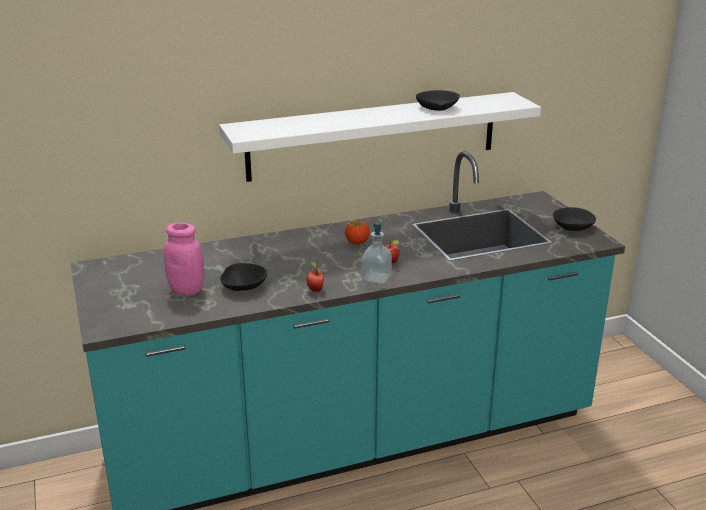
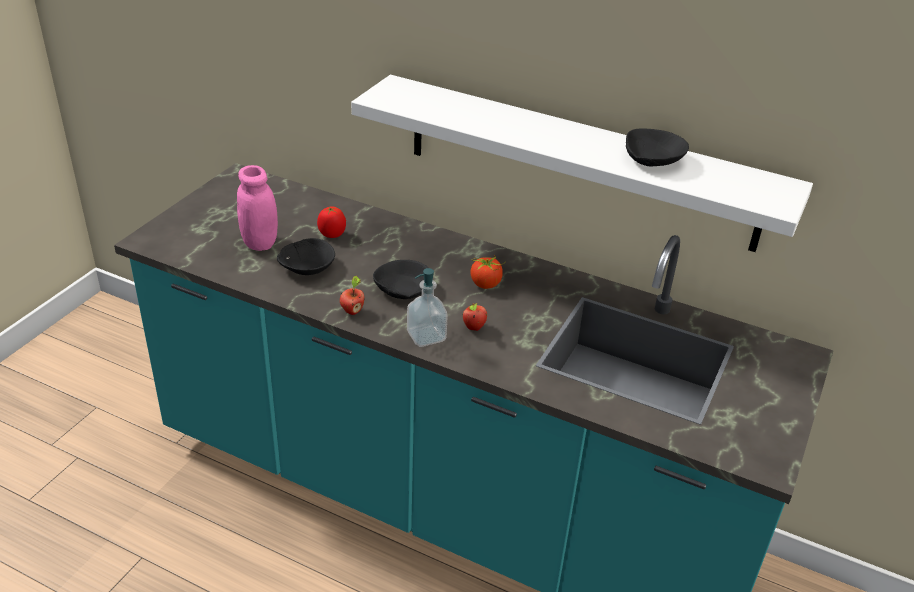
camera: 45 degrees right, 10 degrees up
black bowl [553,207,596,231] -> black bowl moved to [373,260,429,299]
none -> tomato [317,206,346,238]

